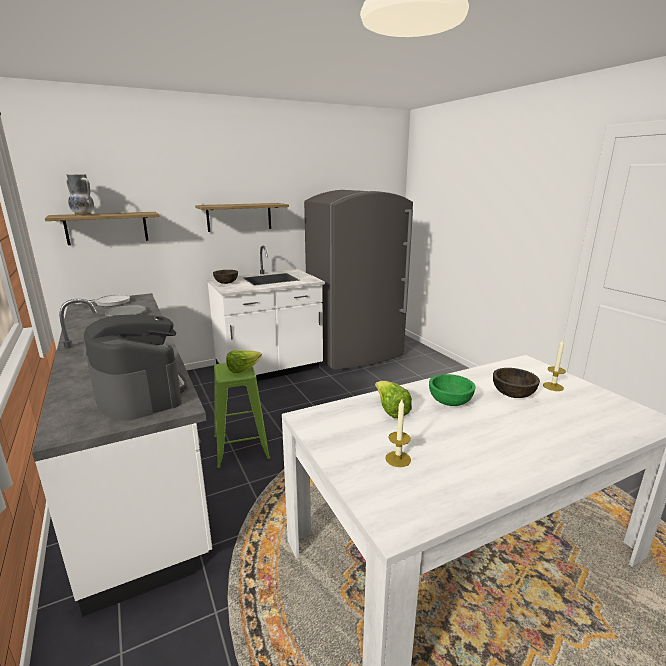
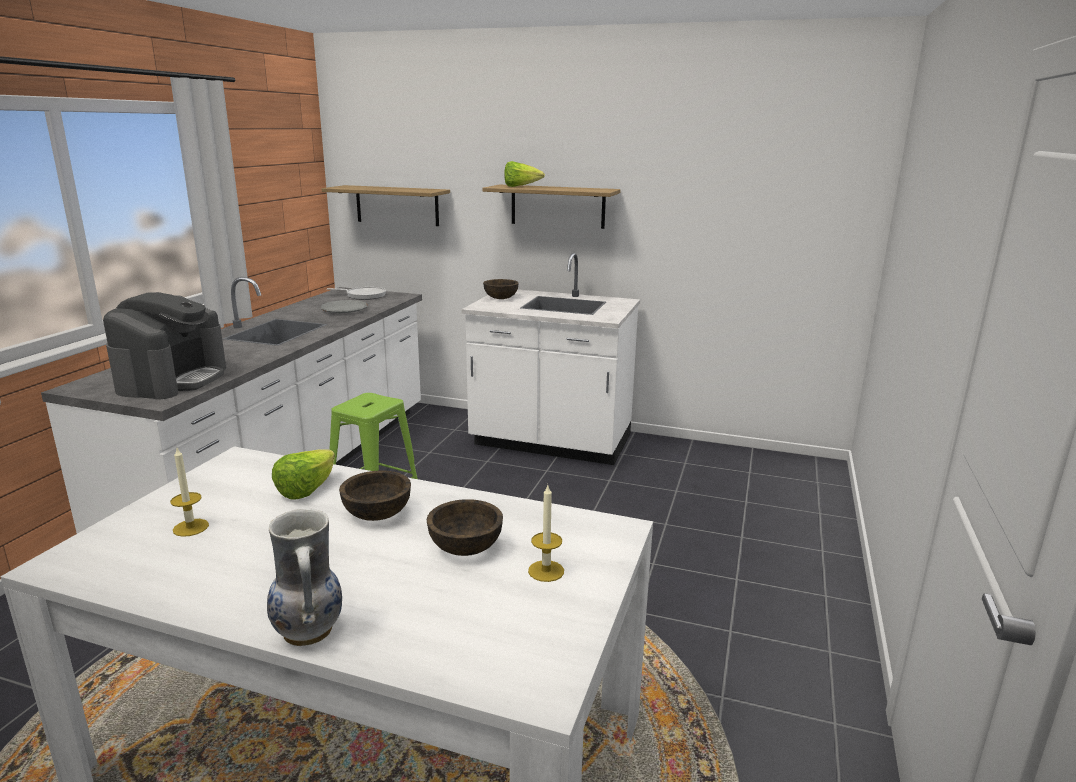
camera: 45 degrees right, 0 degrees up
vase [66,174,94,216] -> vase moved to [267,509,342,646]
lettuce [226,350,262,373] -> lettuce moved to [504,161,545,187]
grey fridge [304,190,413,370] -> none
green bowl [429,374,476,406] -> brown bowl [339,470,411,521]

